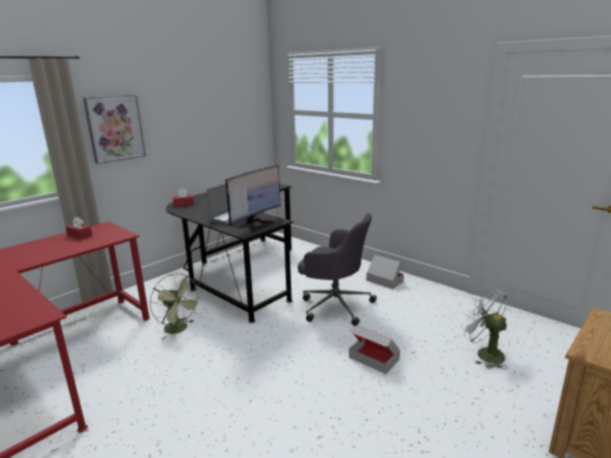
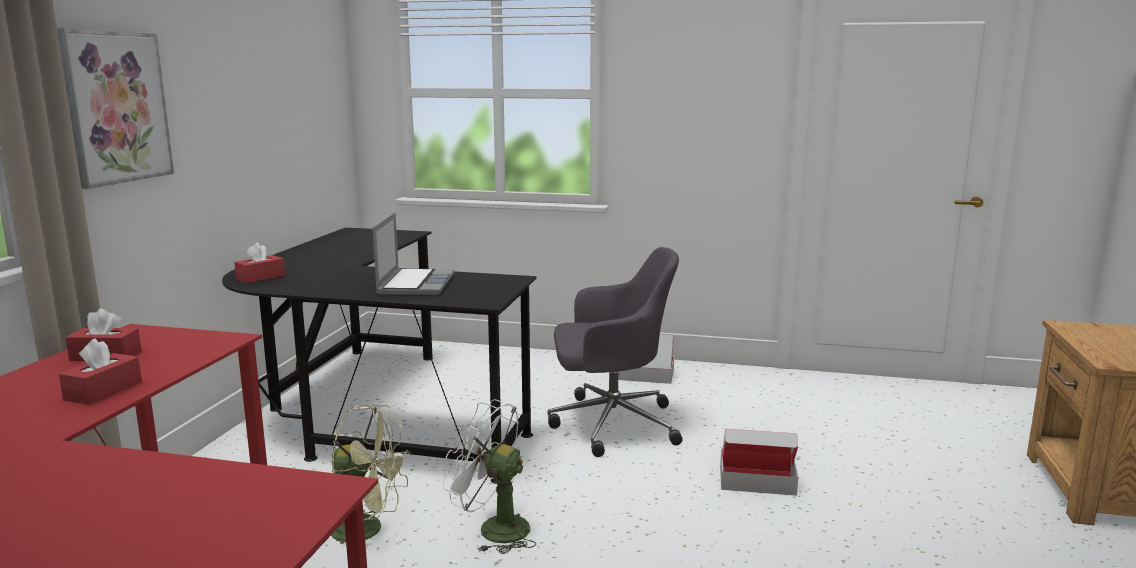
camera: 30 degrees left, 5 degrees down
monitor [226,165,281,233] -> none
white fan [461,289,508,369] -> white fan moved to [442,399,536,554]
none -> red tissue box [59,339,142,405]

